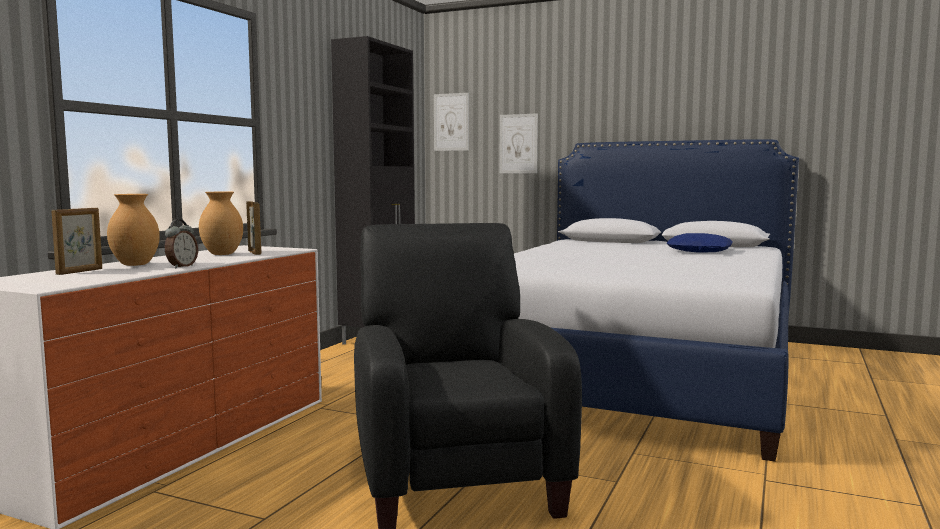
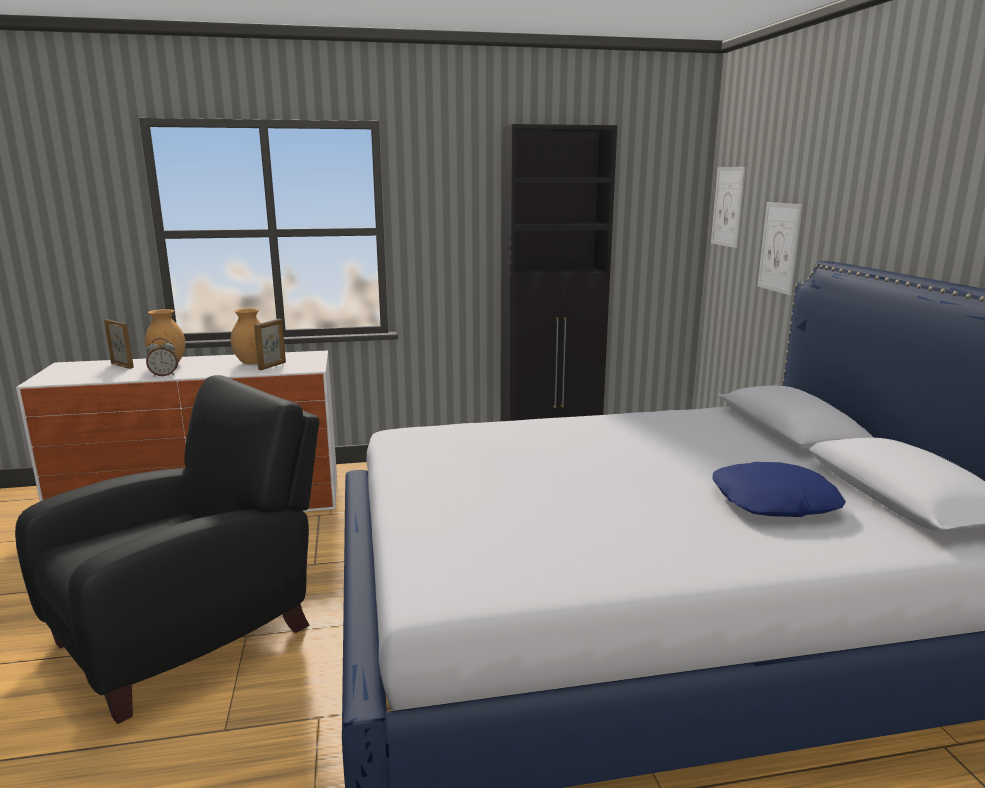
camera: 55 degrees right, 10 degrees up
picture frame [52,208,102,275] -> picture frame turned 135 degrees counterclockwise [104,319,134,369]

